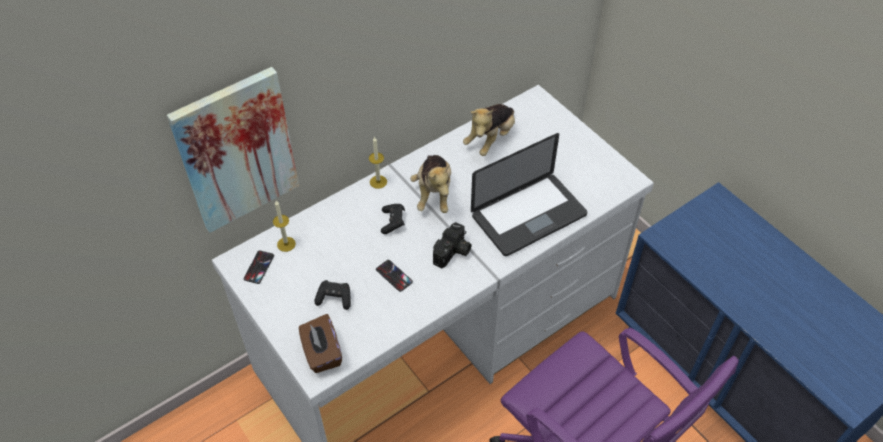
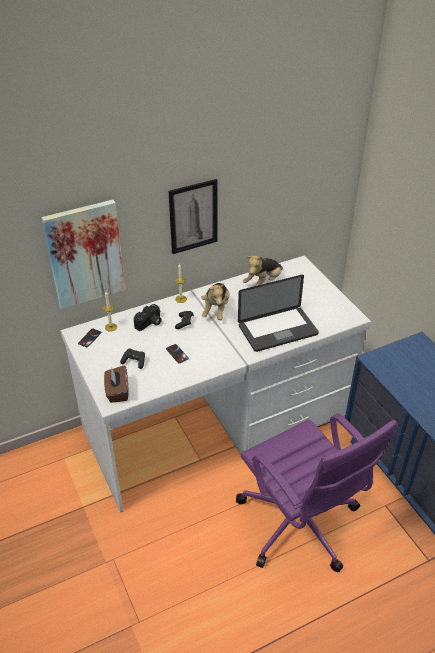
camera: 10 degrees right, 10 degrees down
camera [433,222,472,269] -> camera moved to [134,304,162,331]
none -> picture [169,179,217,254]

